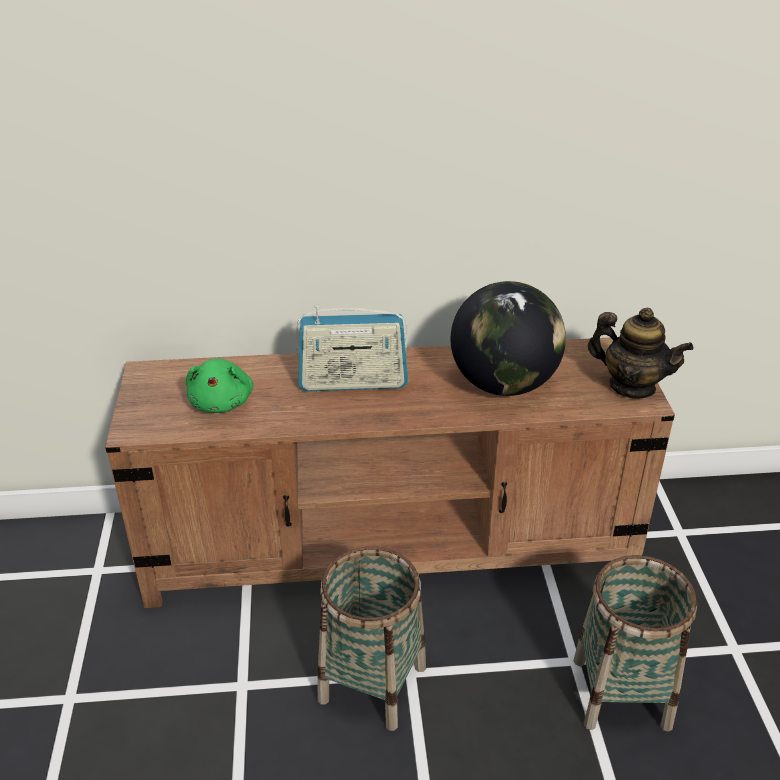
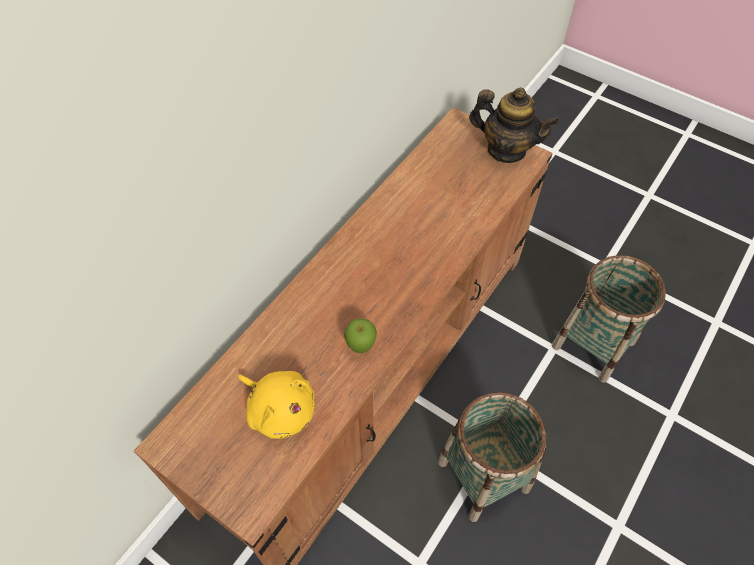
camera: 50 degrees left, 20 degrees up
green plush toy [186,358,253,413] -> yellow plush toy [238,371,315,439]
radio [296,305,408,391] -> none
globe [451,281,566,396] -> none
teapot [587,307,693,399] -> teapot turned 45 degrees clockwise [469,87,559,163]
none -> apple [344,318,377,353]

